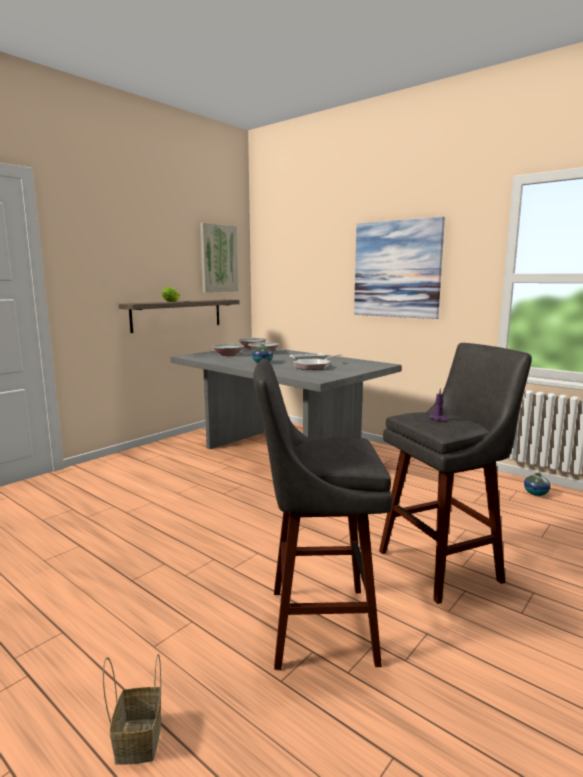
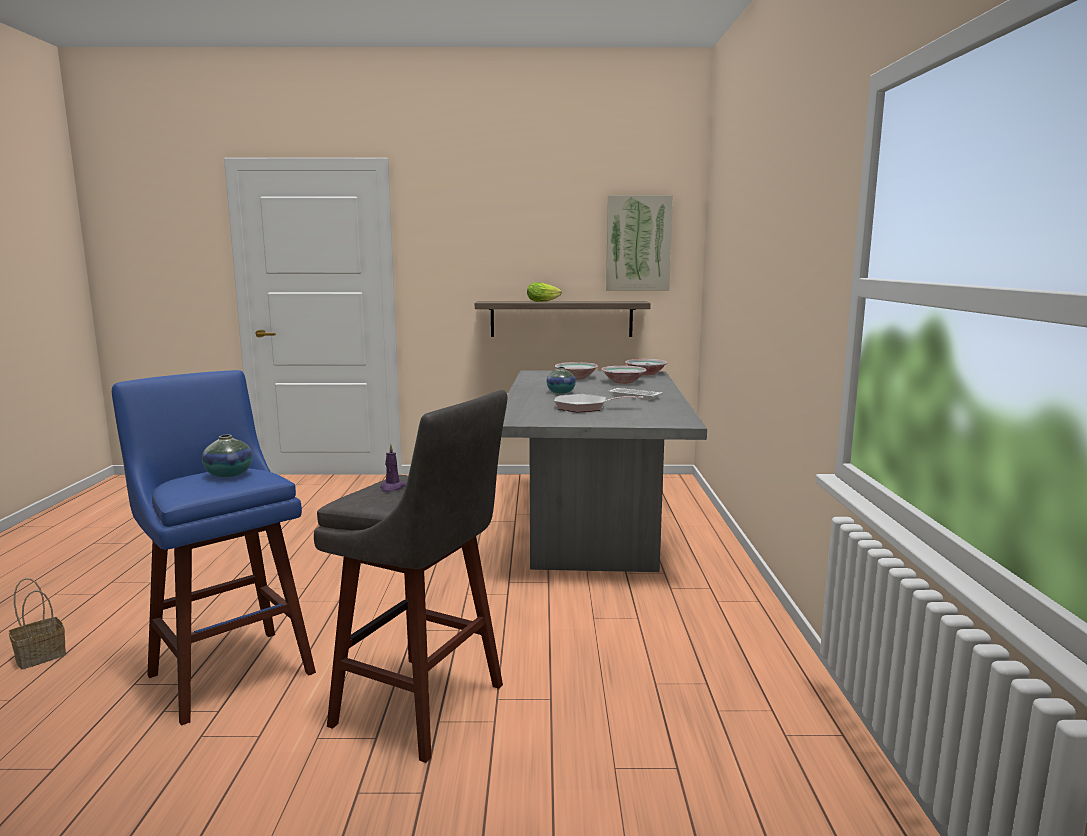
camera: 50 degrees right, 0 degrees up
grey stool [253,359,392,670] -> blue stool [112,370,316,726]
picture [354,216,445,319] -> none
vase [524,473,551,496] -> vase moved to [202,435,252,477]

